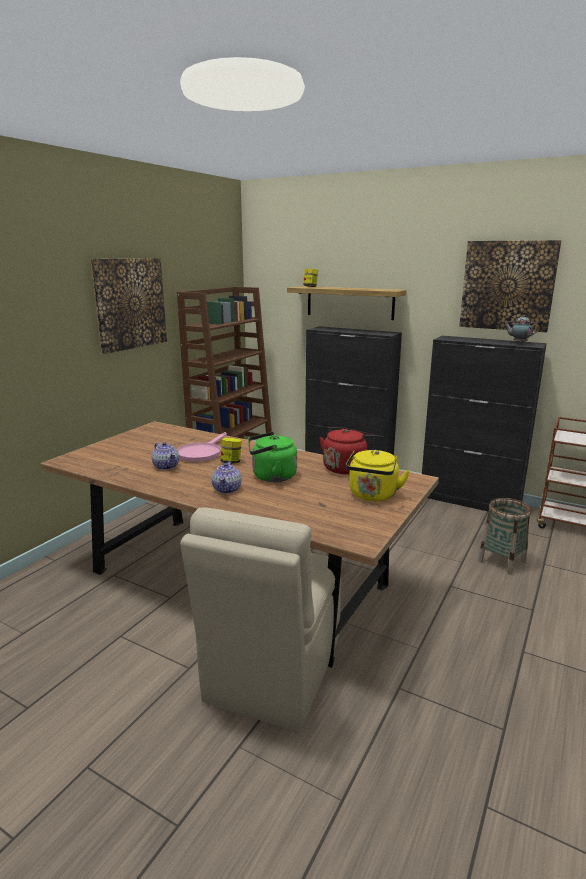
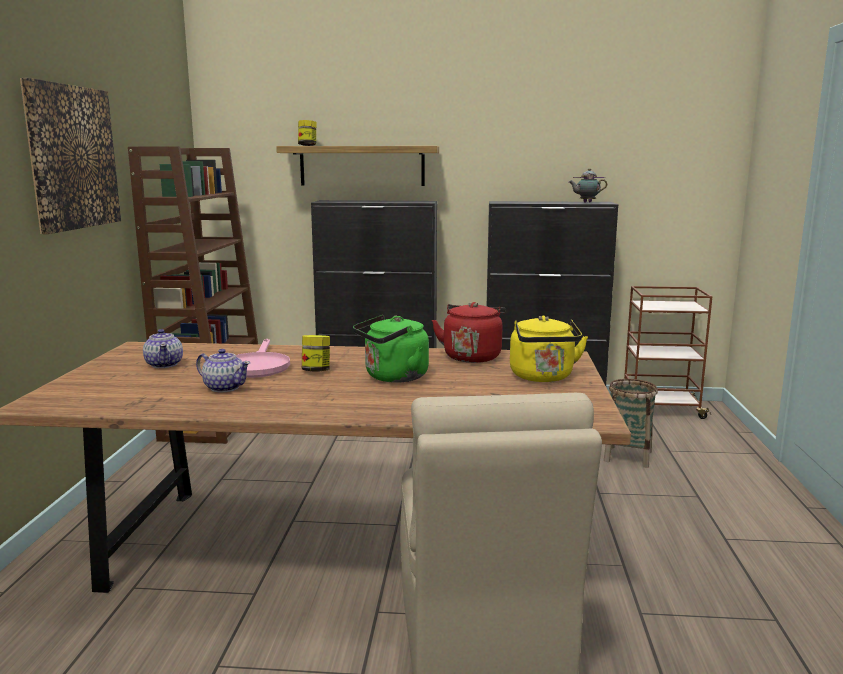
camera: 25 degrees left, 5 degrees down
teapot [212,462,241,494] -> teapot moved to [143,329,183,368]
picture [459,240,561,332] -> none

